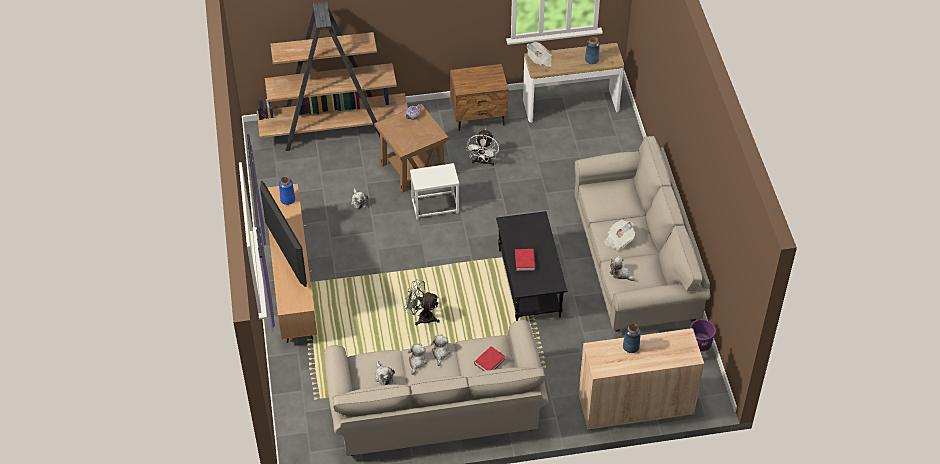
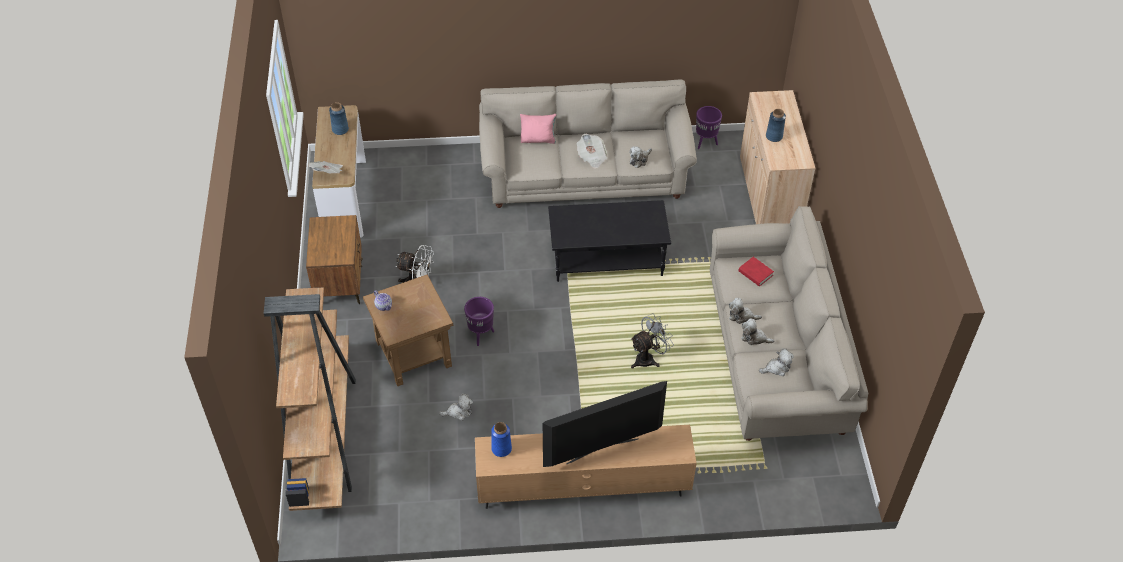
camera: 85 degrees left, 0 degrees up
grey fan [404,279,440,326] -> grey fan turned 150 degrees counterclockwise [630,313,674,369]
white side table [410,163,459,220] -> purple planter [464,297,494,346]
red book [515,249,536,271] -> none
none -> pink pillow [520,114,556,144]

